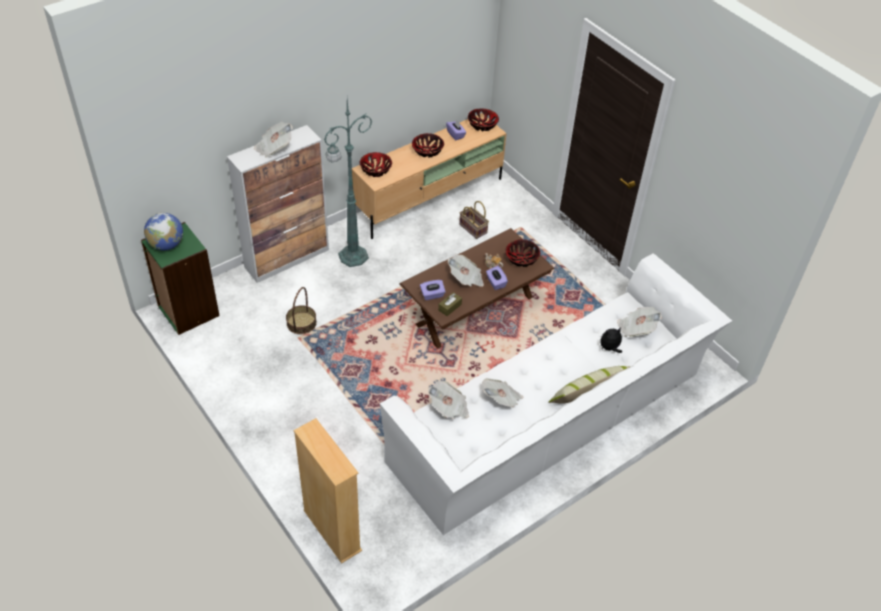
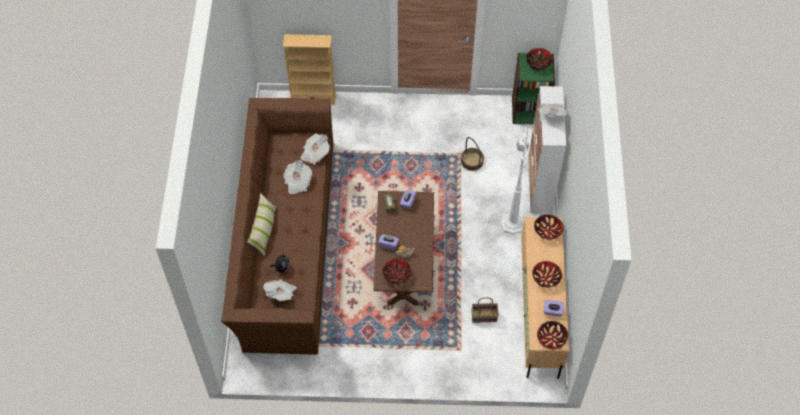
camera: 130 degrees right, 10 degrees up
globe [144,213,183,251] -> bowl [526,48,553,70]
green floor lamp [324,99,372,267] -> white floor lamp [500,126,529,234]
white sofa [380,253,732,535] -> brown sofa [221,98,333,355]
newspaper [448,255,484,287] -> none

